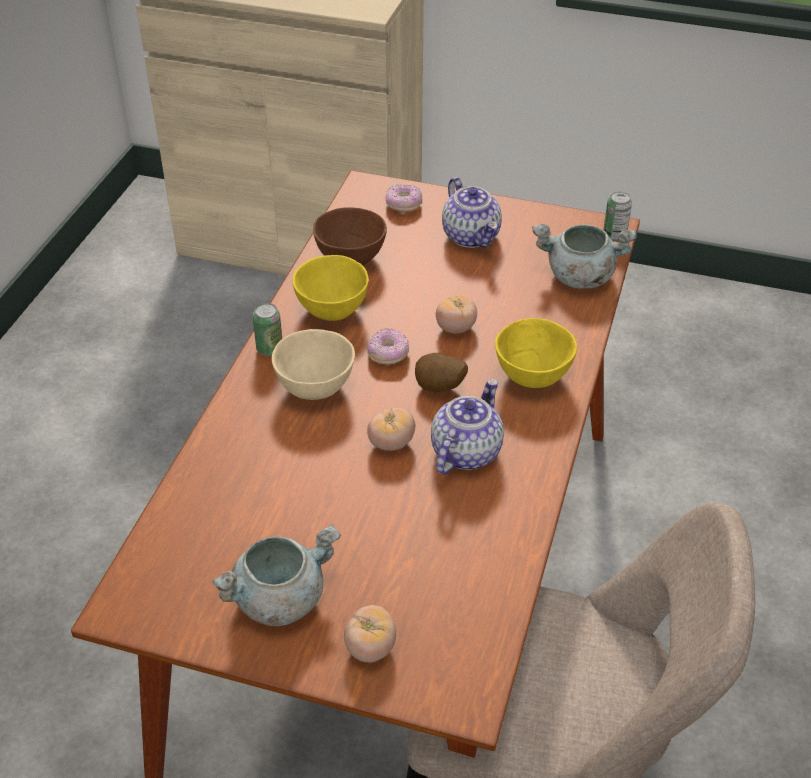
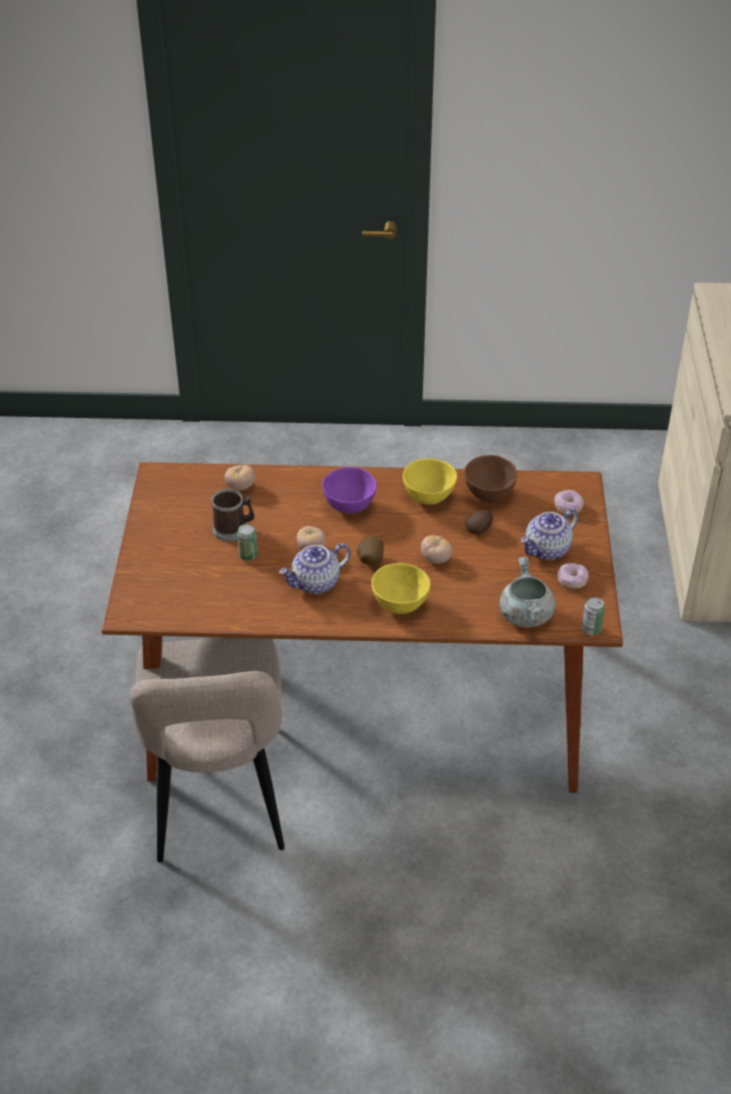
camera: 75 degrees right, 0 degrees up
grey cooking pot [212,524,341,626] -> none
can [253,303,282,356] -> can moved to [237,524,258,561]
beige bowl [272,329,355,400] -> purple bowl [322,467,377,513]
tomato [344,605,396,663] -> tomato moved to [225,465,255,490]
donut [367,328,409,365] -> donut moved to [557,563,589,589]
teapot [431,379,504,475] -> teapot turned 135 degrees clockwise [279,543,351,594]
none -> mug [211,489,254,541]
none -> potato [465,510,493,535]

